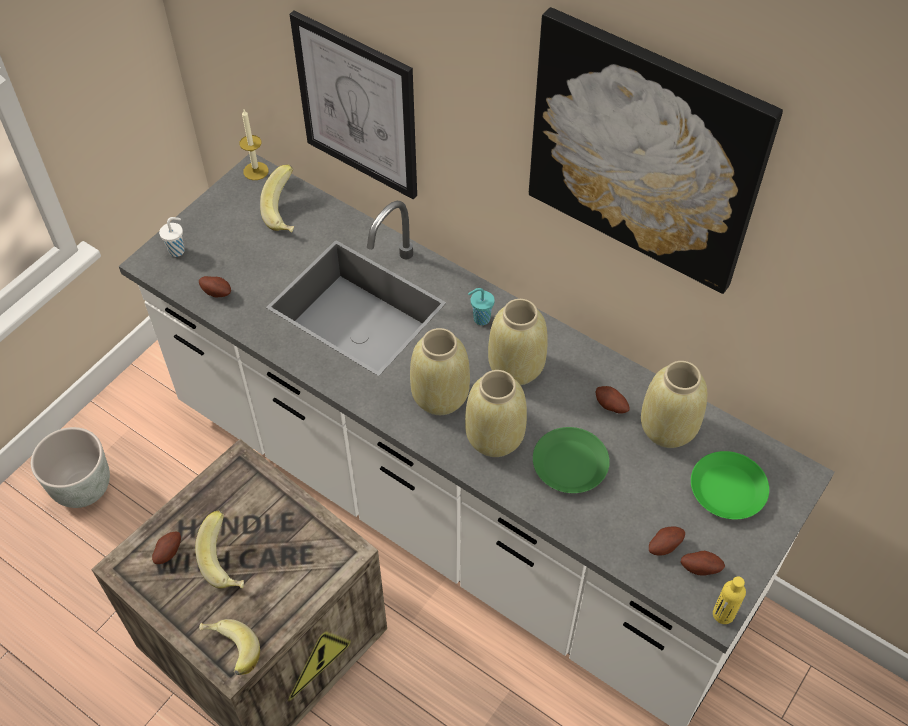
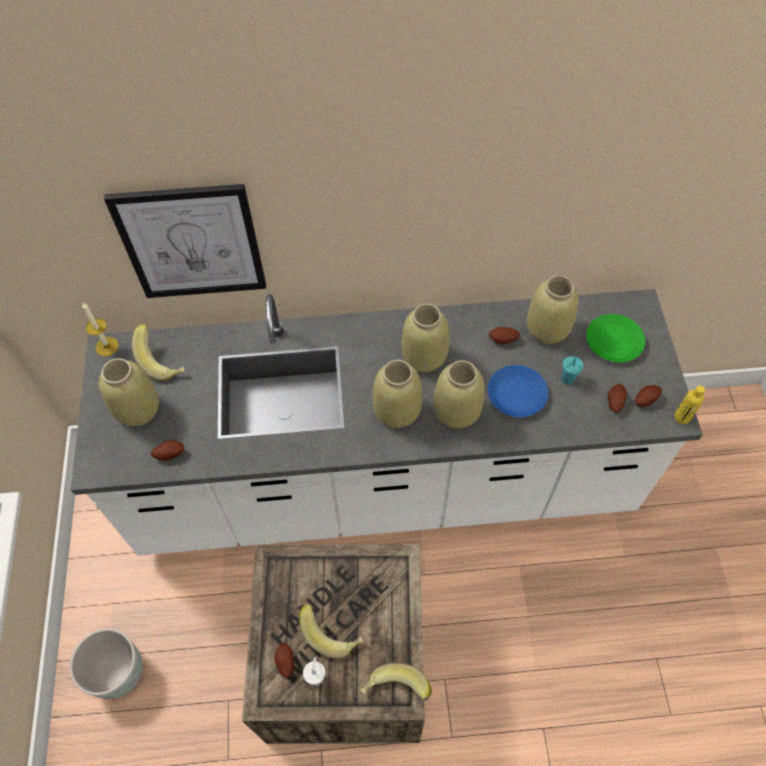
camera: 40 degrees left, 5 degrees up
white cup [159,217,185,257] -> white cup moved to [303,657,325,686]
turquoise cup [468,288,495,325] -> turquoise cup moved to [561,356,583,385]
picture [529,7,783,294] -> none
green plate [533,427,610,493] -> blue plate [488,365,548,417]
none -> beige vase [99,358,159,426]

